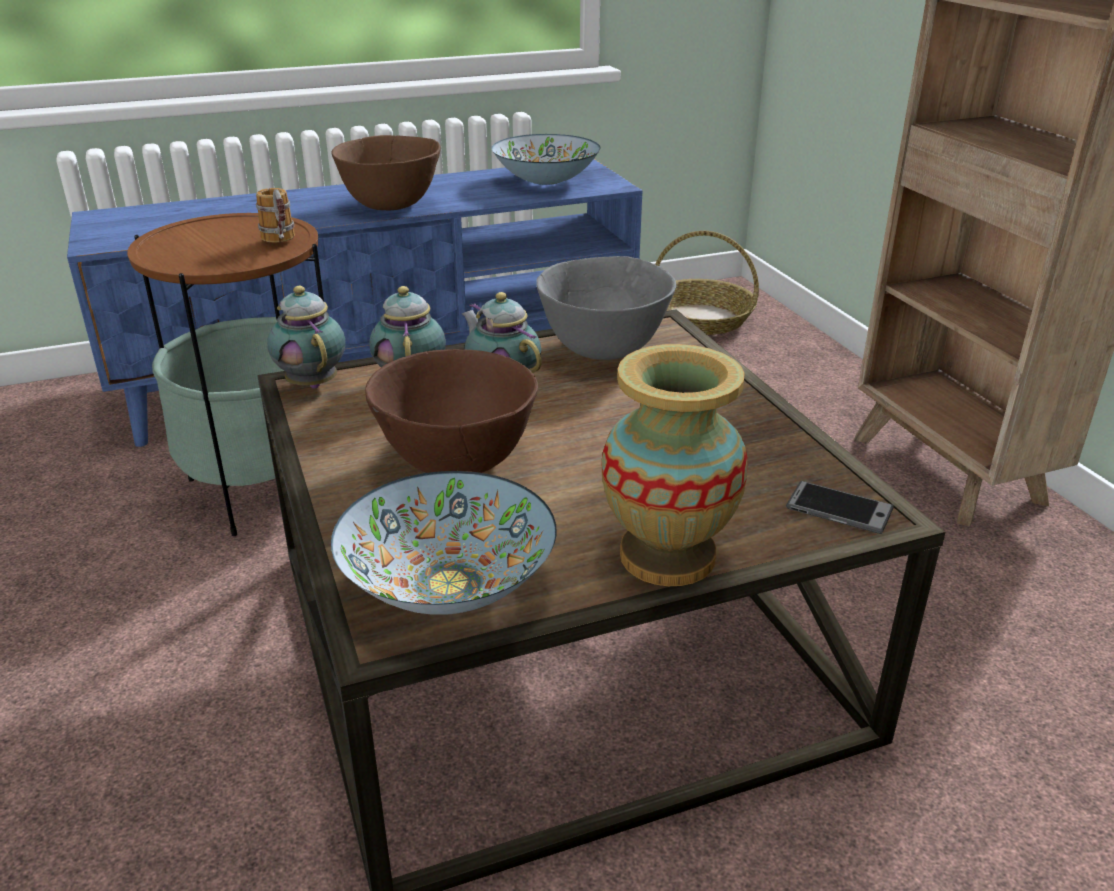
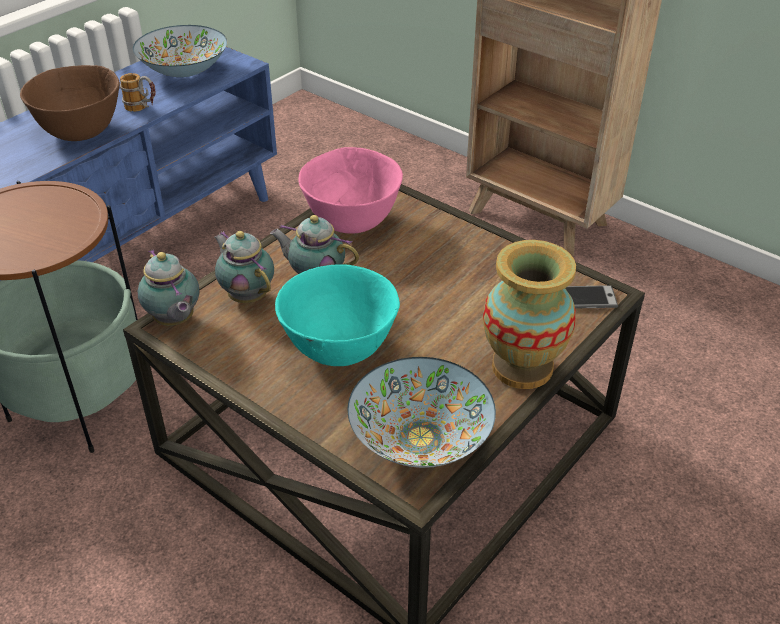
camera: 30 degrees left, 10 degrees up
mug [256,188,295,243] -> mug moved to [120,73,156,112]
teapot [267,286,345,389] -> teapot turned 150 degrees counterclockwise [138,249,199,326]
brown bowl [365,349,538,473] -> turquoise bowl [275,264,400,366]
grey bowl [536,256,676,360] -> pink bowl [298,147,403,234]
basket [655,231,759,335] -> none

